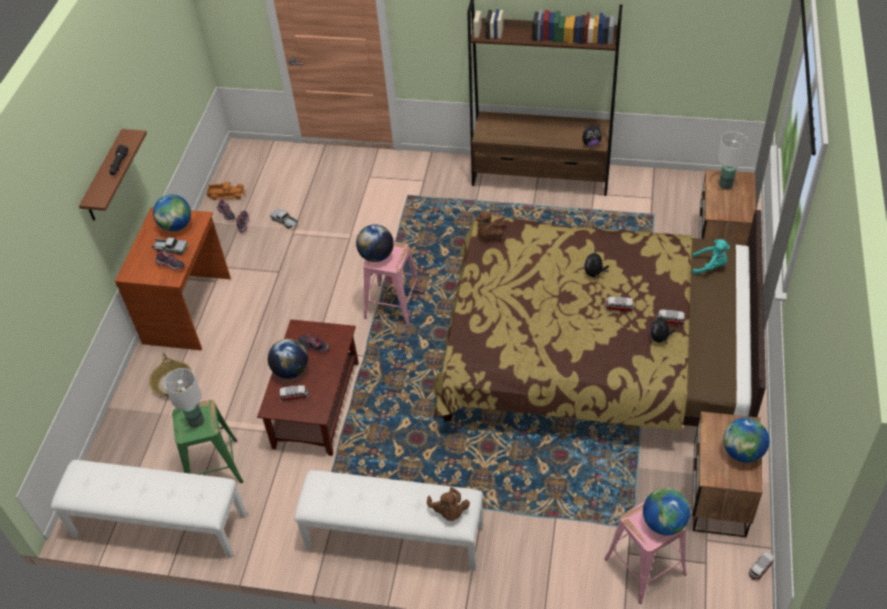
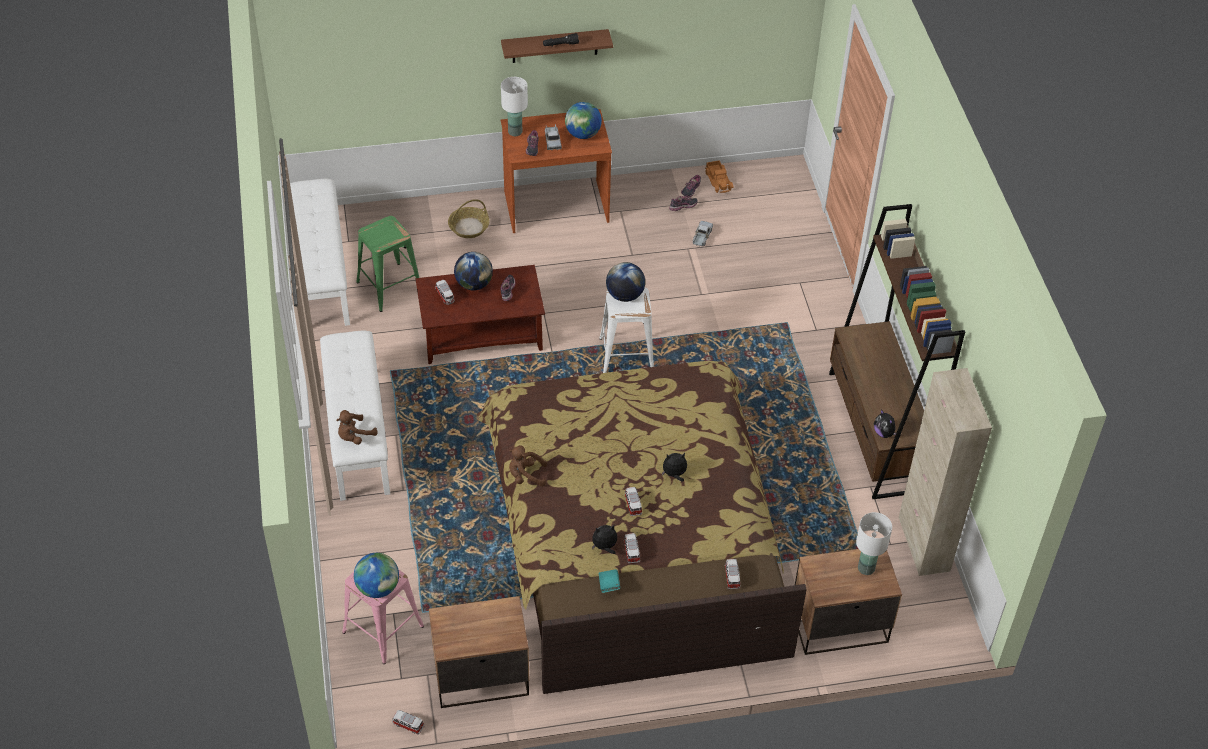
camera: 65 degrees right, 0 degrees up
white table lamp [164,368,204,428] -> white table lamp moved to [501,77,528,136]
pink stool [363,242,423,326] -> white stool [599,288,654,373]
brown plush toy [476,211,506,238] -> brown plush toy moved to [509,445,547,487]
turquoise plush toy [692,239,730,274] -> toy car [725,559,740,589]
globe [723,418,770,463] -> none
none -> turquoise book [598,569,620,593]
none -> beige cabinet [898,368,992,576]

